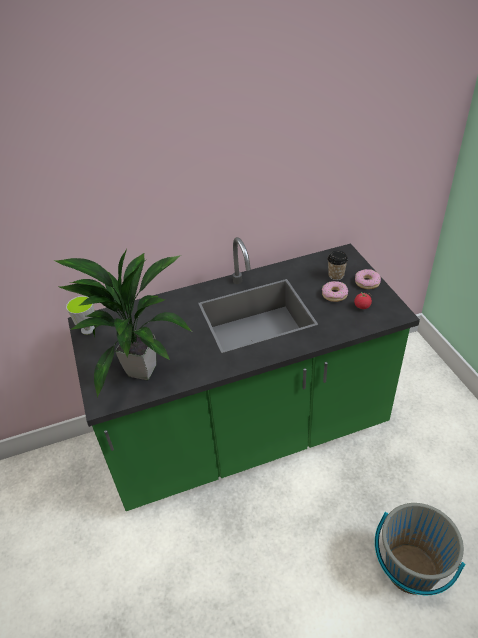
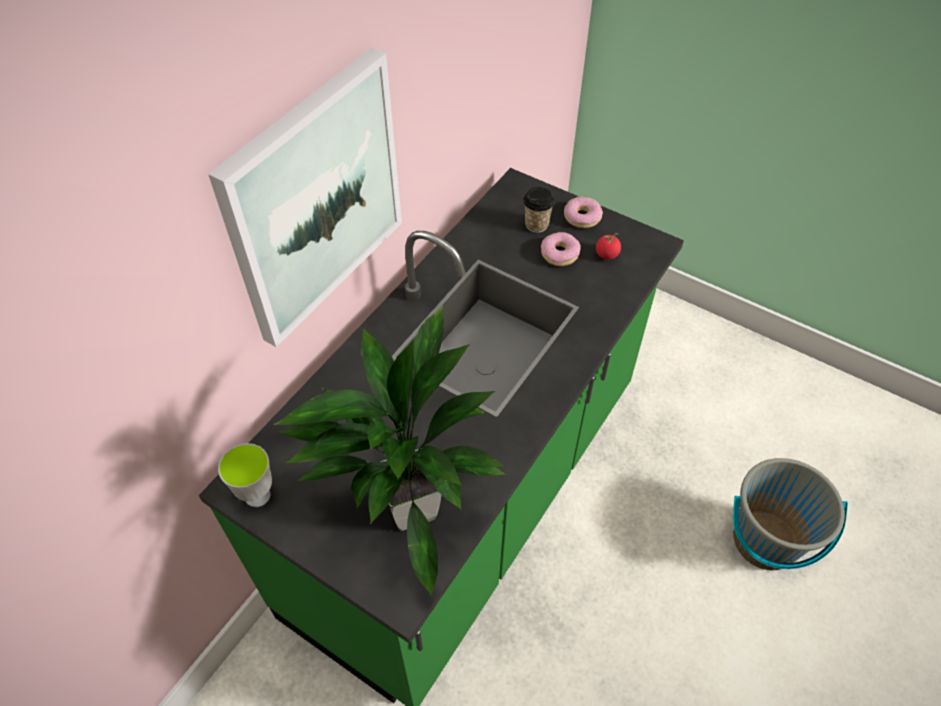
camera: 40 degrees left, 10 degrees up
none -> picture [208,48,402,347]

